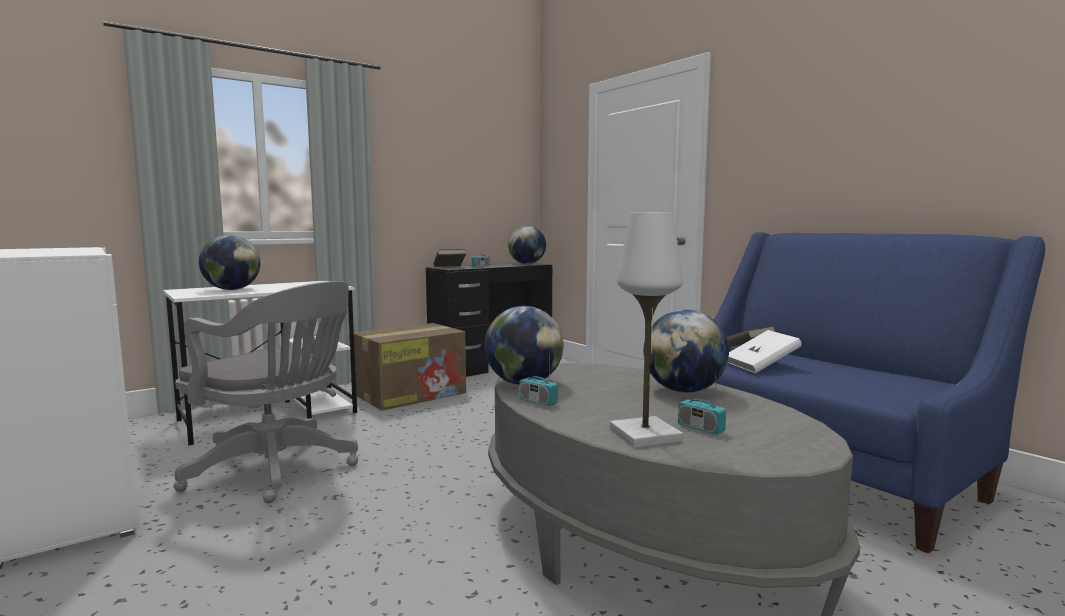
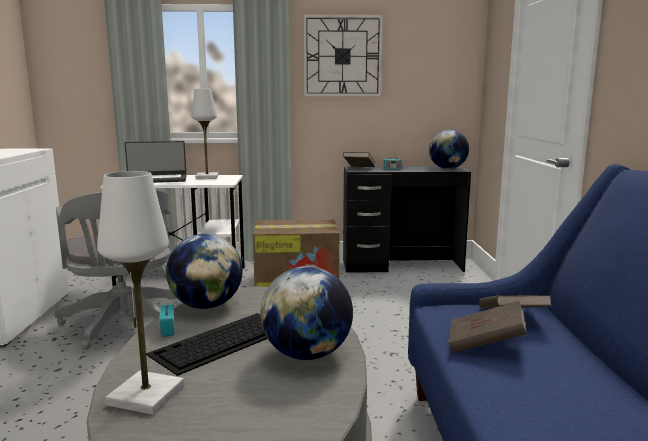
camera: 35 degrees right, 5 degrees up
globe [199,235,260,290] -> laptop [125,141,186,183]
radio [678,378,726,435] -> none
white book [728,330,802,373] -> brown book [448,301,527,353]
none -> keyboard [146,313,268,376]
none -> white table lamp [191,89,218,179]
none -> wall clock [303,15,383,97]

